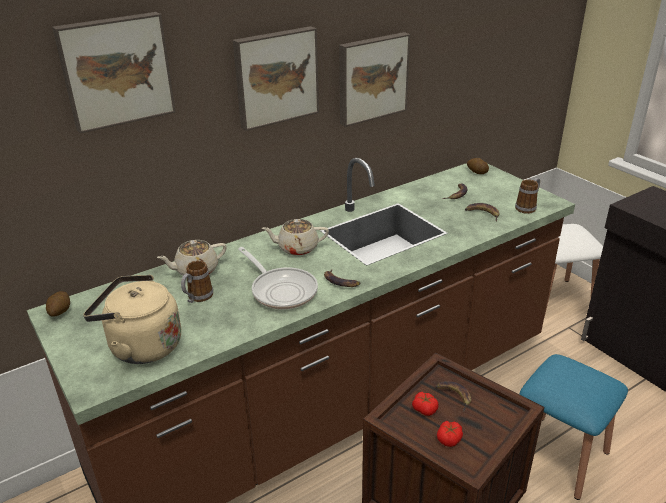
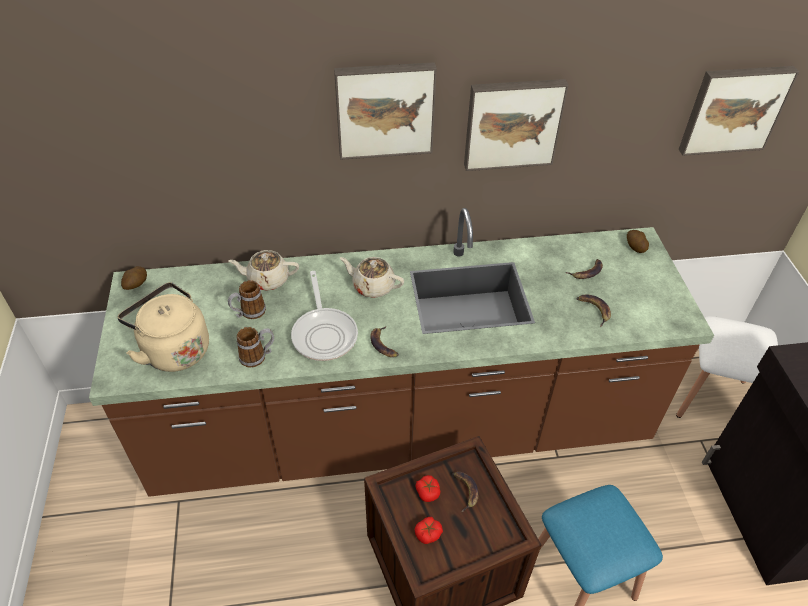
camera: 25 degrees right, 15 degrees up
picture [52,12,176,133] -> picture moved to [678,66,799,156]
mug [515,178,540,214] -> mug moved to [237,327,274,367]

